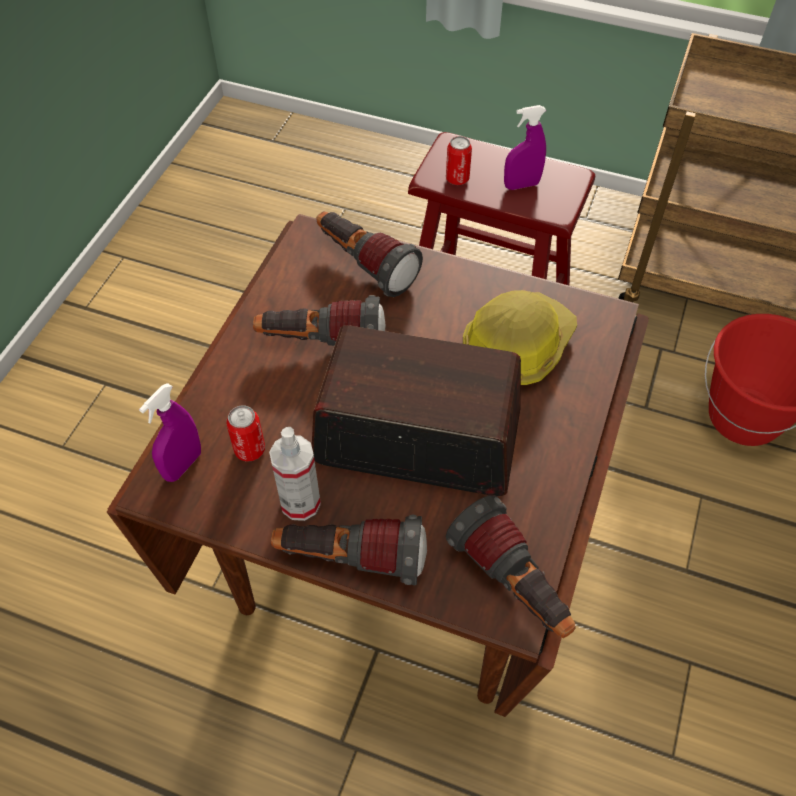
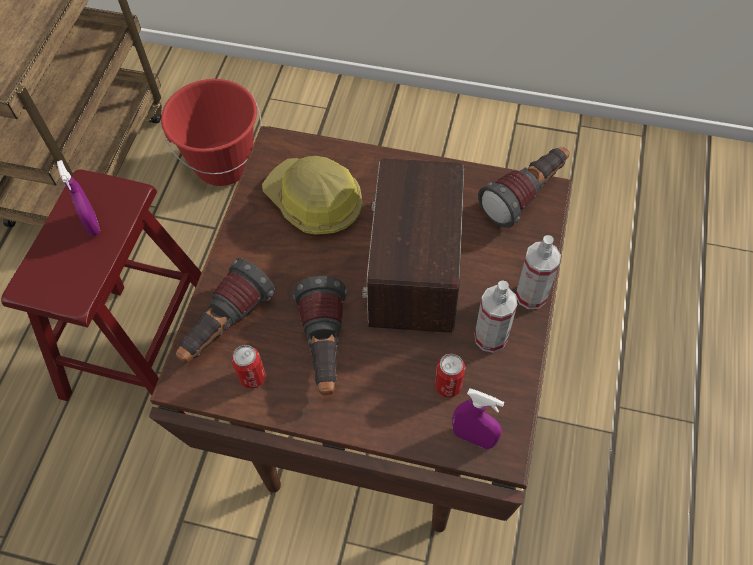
camera: 95 degrees left, 5 degrees up
flashlight [271,515,427,585] -> spray bottle [516,235,561,309]
can [446,136,472,185] -> can moved to [231,345,266,389]

